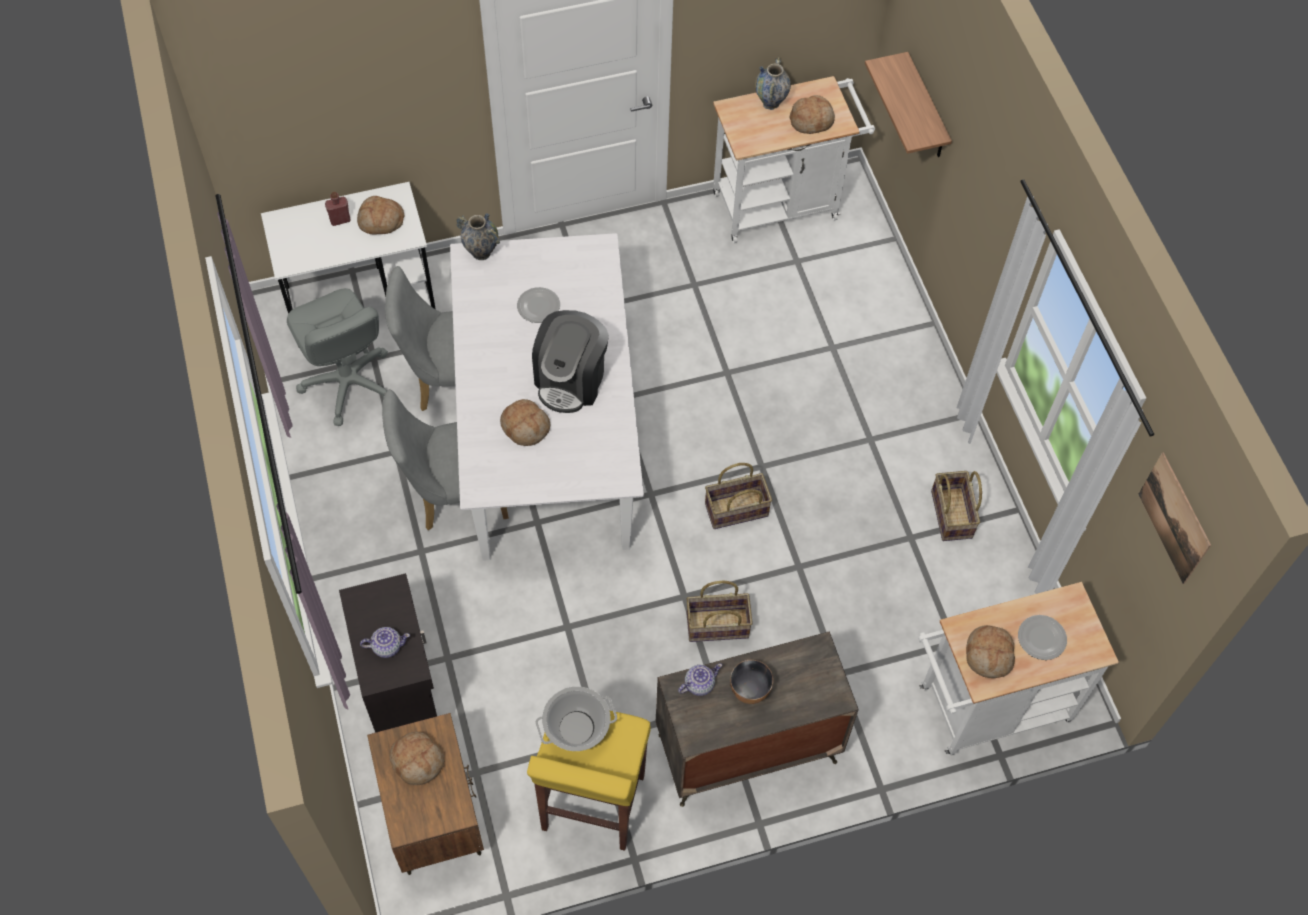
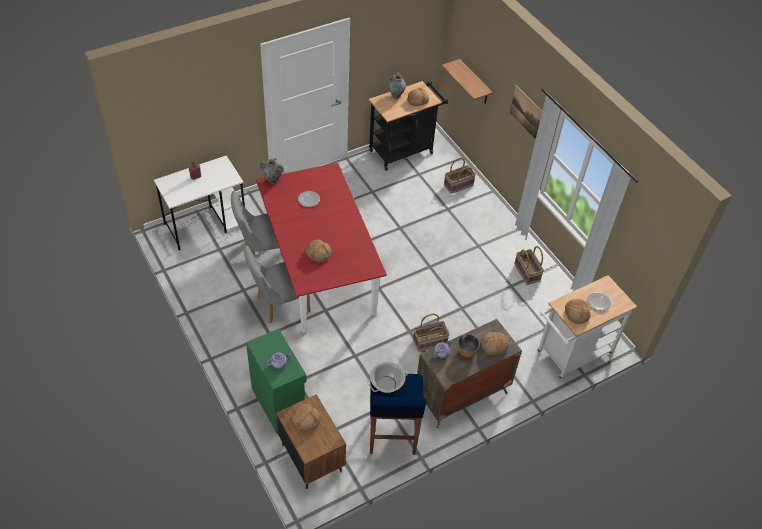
camera: 15 degrees left, 10 degrees down
grey office chair [287,288,388,426] -> none
black cabinet [339,573,437,733] -> green cabinet [246,329,307,434]
bread [357,196,405,234] -> bread moved to [481,332,509,355]
white dining table [450,233,644,561] -> red dining table [256,163,387,333]
yellow stool [527,711,651,851] -> blue stool [370,374,426,455]
coffee machine [532,310,609,413] -> none
basket [705,463,772,529] -> basket moved to [444,158,476,194]
white cart [713,76,875,243] -> black cart [369,81,448,171]
picture [1138,452,1211,584] -> picture moved to [510,85,542,140]

